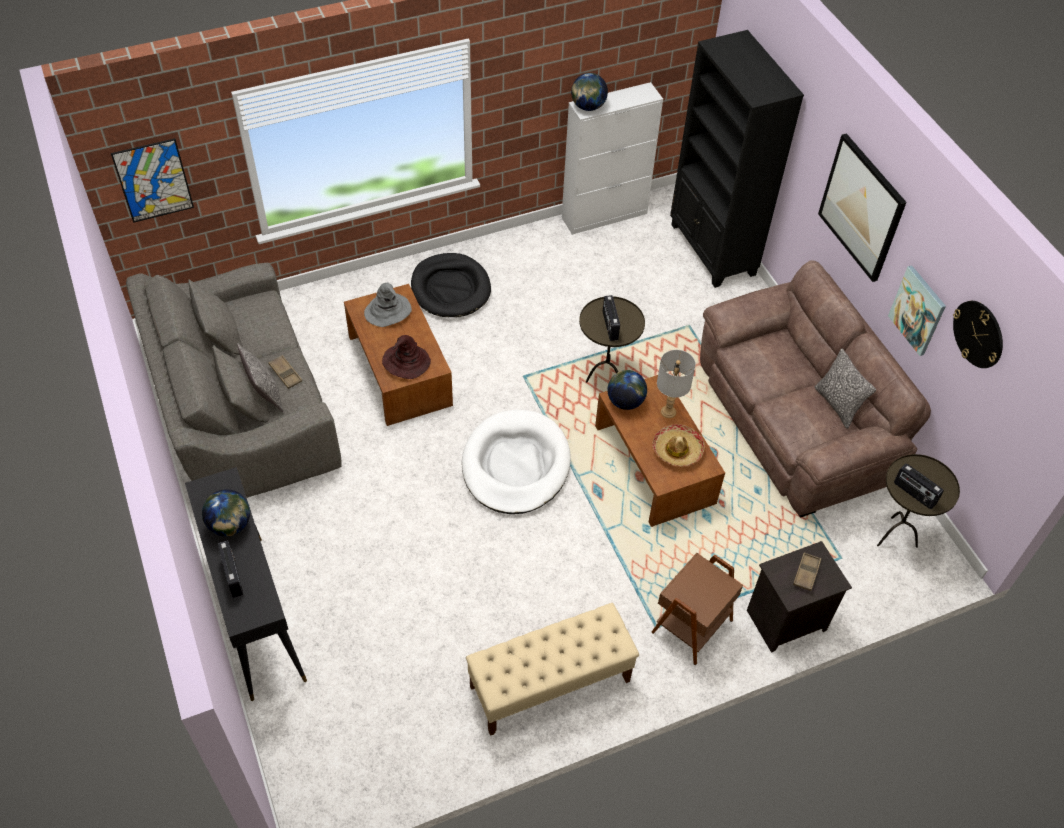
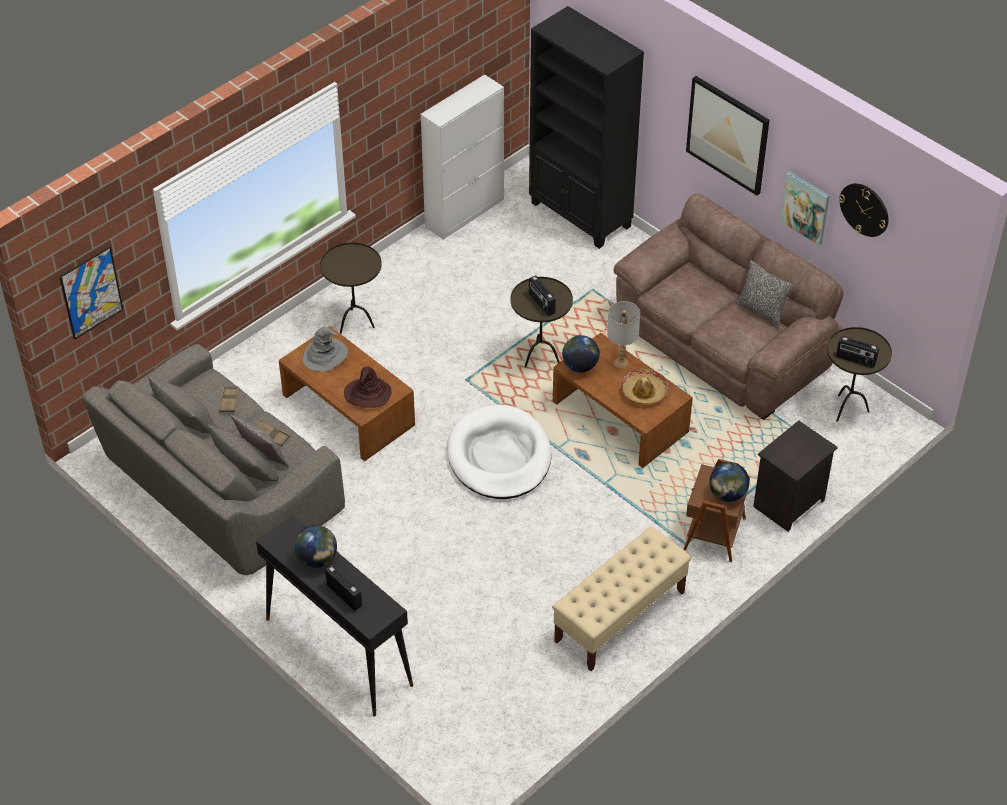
camera: 20 degrees left, 5 degrees down
black dog bed [411,253,491,317] -> brown side table [320,243,382,334]
globe [571,73,608,111] -> globe moved to [709,462,749,502]
brown tray [793,552,821,591] -> brown tray moved to [219,387,239,412]

